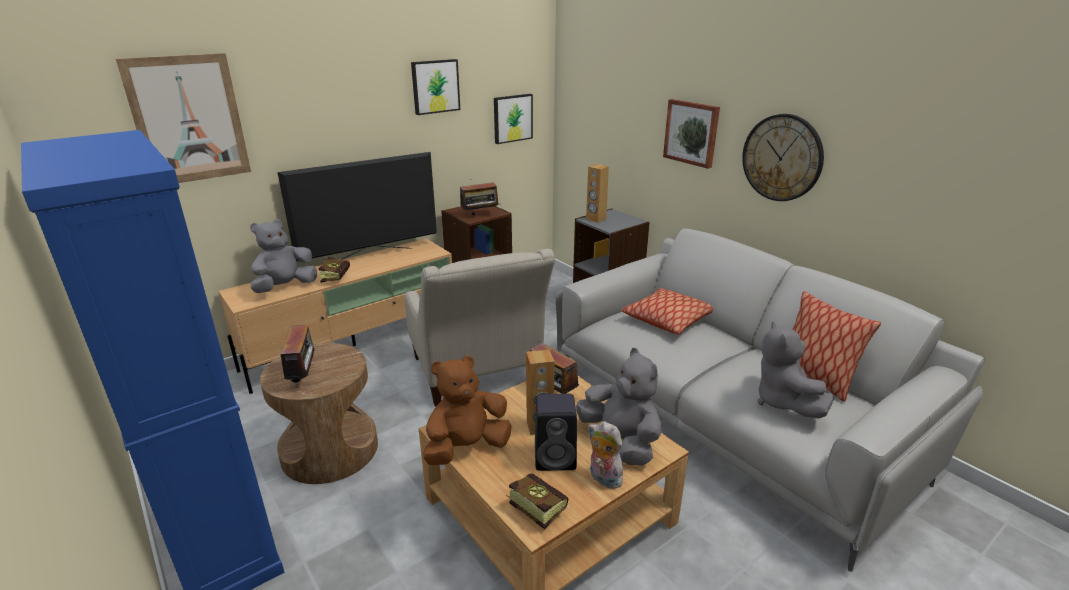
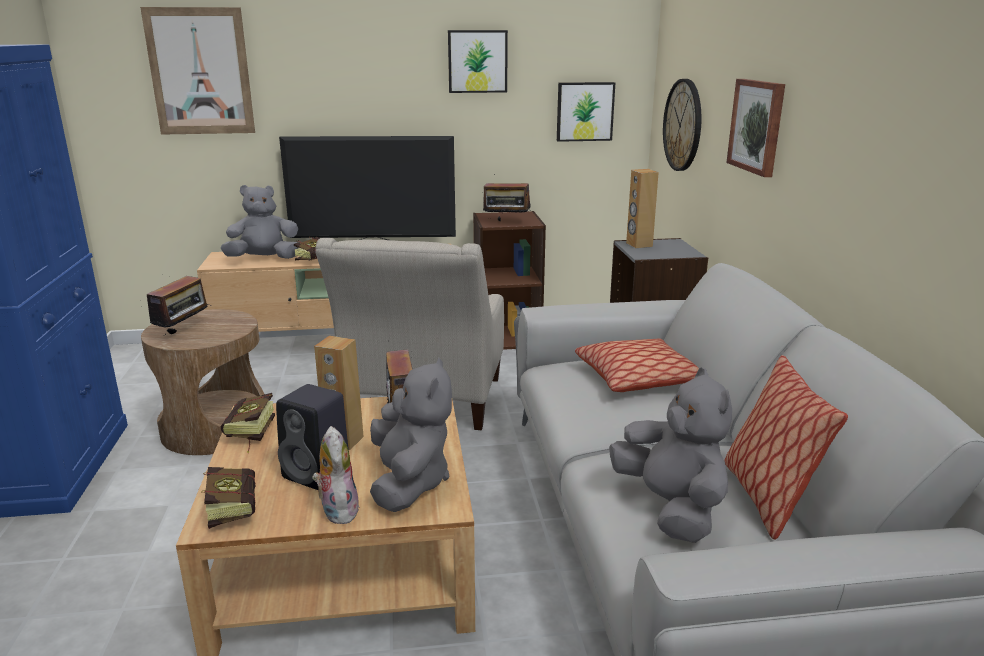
camera: 30 degrees right, 5 degrees down
brown plush toy [422,355,511,465] -> book [220,393,275,453]
wall clock [742,114,824,201] -> wall clock moved to [663,79,701,171]
grey plush toy [757,321,834,419] -> grey plush toy turned 135 degrees clockwise [609,368,732,543]

